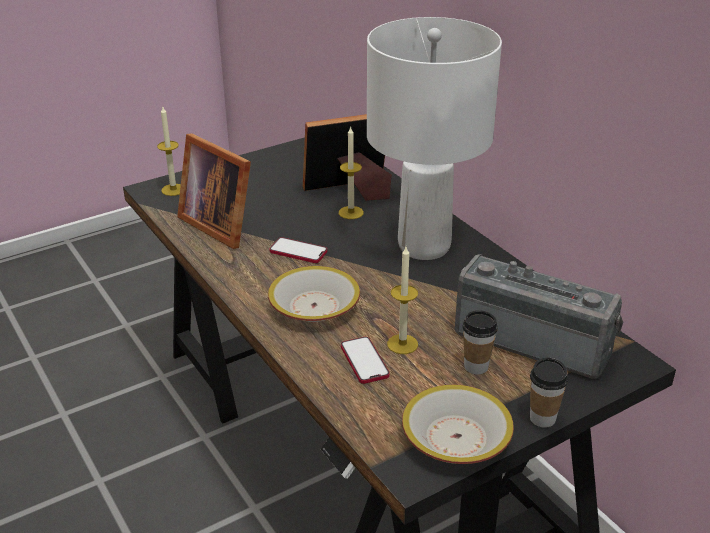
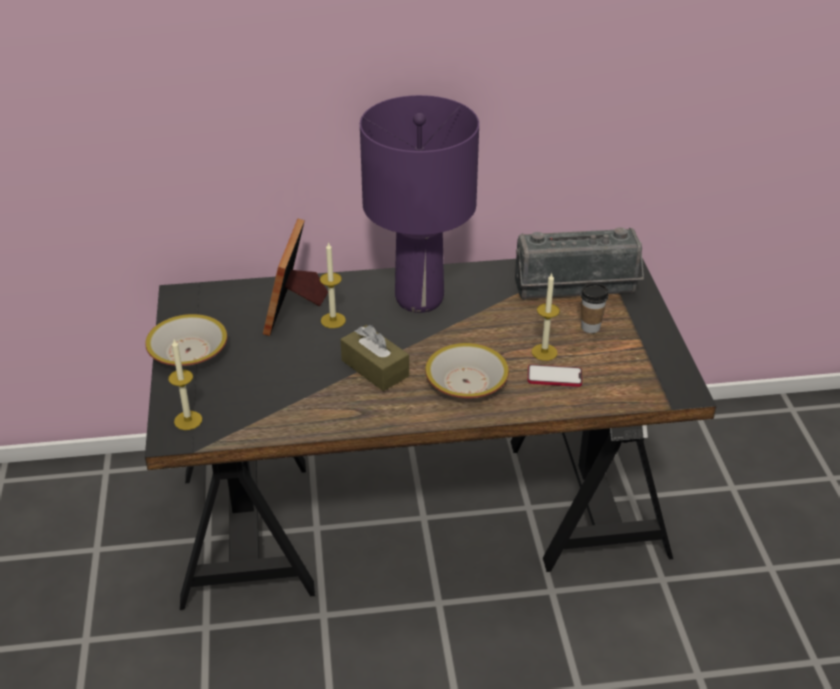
camera: 65 degrees left, 5 degrees up
picture frame [177,133,251,249] -> none
phone [269,237,327,263] -> brown tissue box [340,325,409,391]
white table lamp [367,17,502,260] -> purple table lamp [360,95,479,313]
bowl [402,385,514,464] -> bowl moved to [145,314,227,366]
radio [455,254,623,379] -> radio turned 150 degrees counterclockwise [515,228,644,300]
cup [530,357,568,428] -> none

